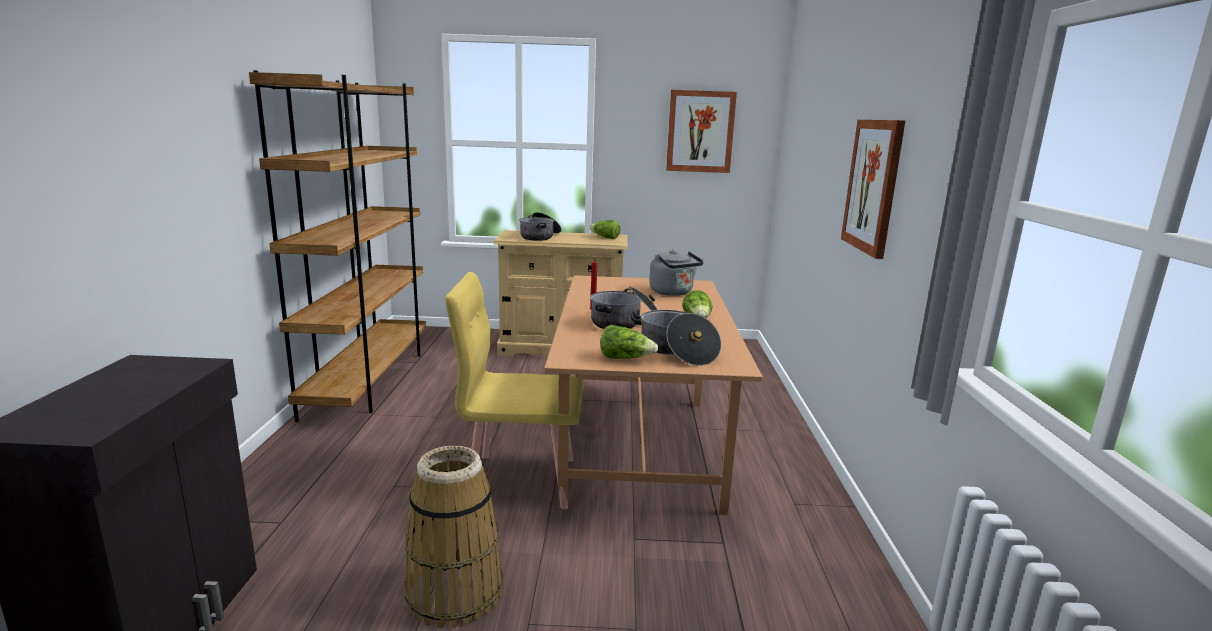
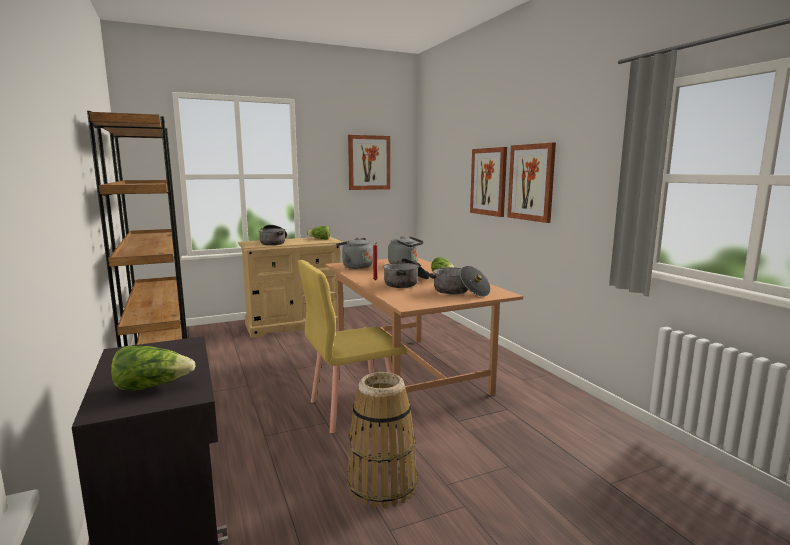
camera: 25 degrees left, 5 degrees down
lettuce [600,325,658,359] -> lettuce moved to [111,346,196,390]
none -> grey kettle [336,238,373,269]
none -> picture [470,147,507,217]

